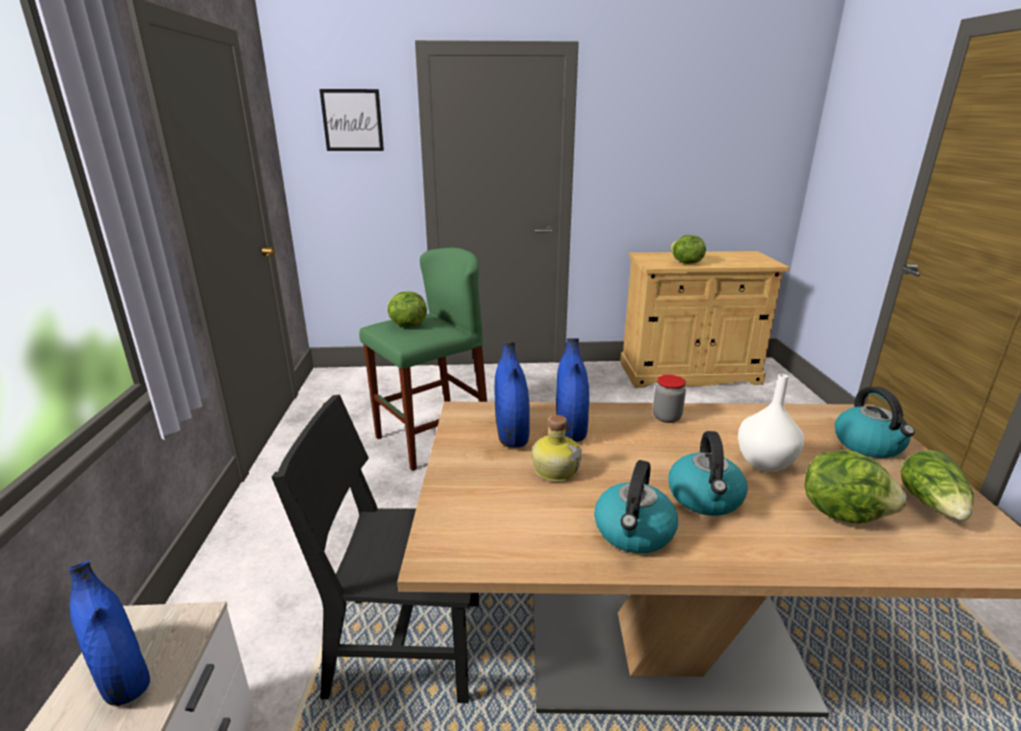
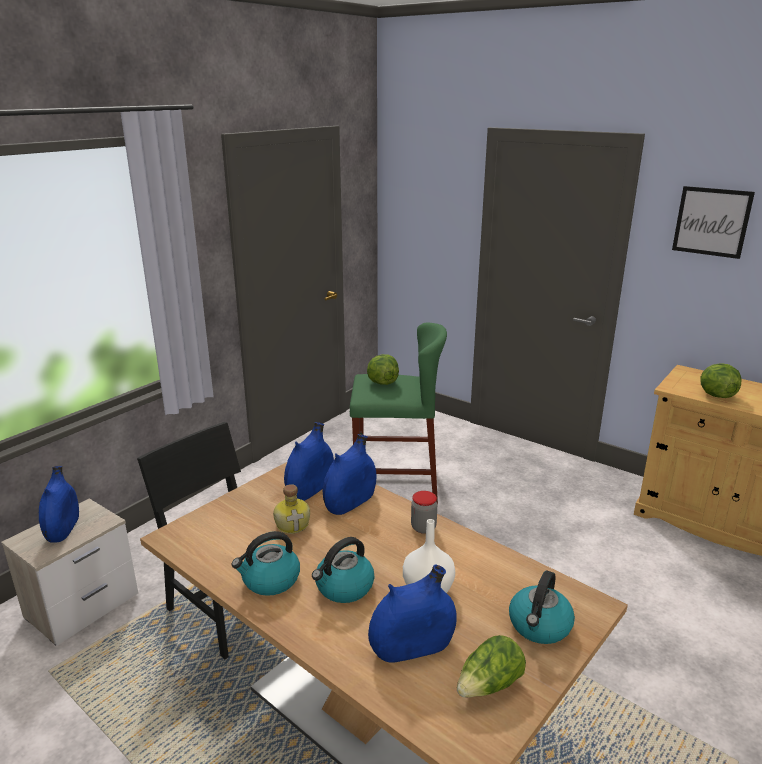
camera: 40 degrees right, 0 degrees up
picture [320,89,384,151] -> picture moved to [672,186,755,259]
lettuce [805,450,907,523] -> blue vase [368,565,456,663]

